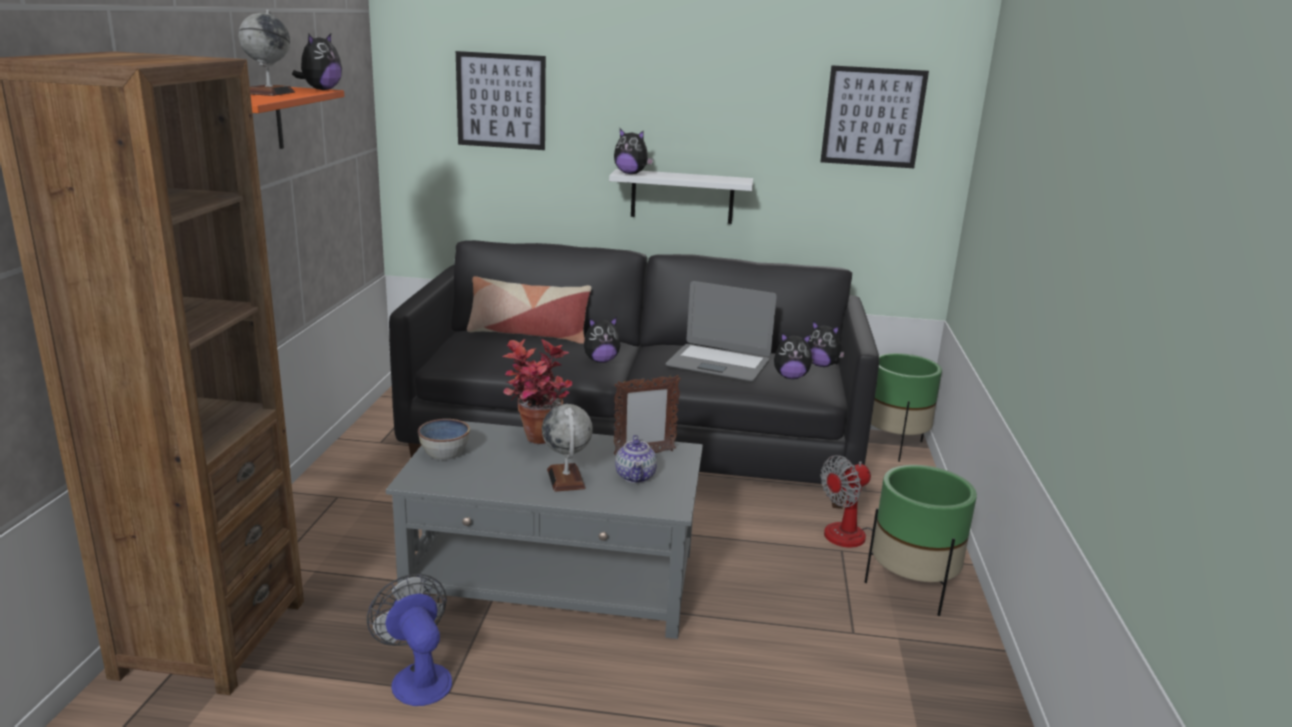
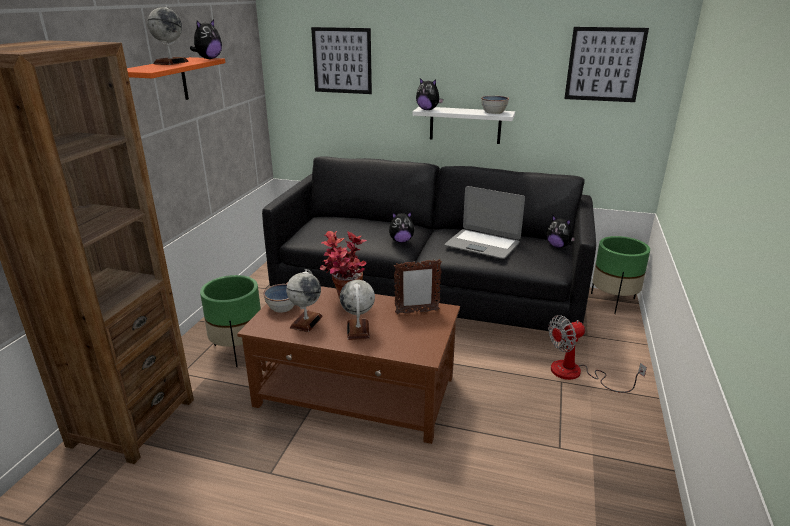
camera: 10 degrees right, 5 degrees up
fan [367,574,452,706] -> none
grey coffee table [386,421,703,639] -> brown coffee table [237,282,460,444]
pillow [467,276,591,344] -> none
teapot [615,435,657,483] -> none
plush toy [774,333,814,379] -> none
green planter [865,465,977,616] -> green planter moved to [200,275,261,367]
none -> globe [286,269,323,332]
none -> bowl [481,96,509,114]

